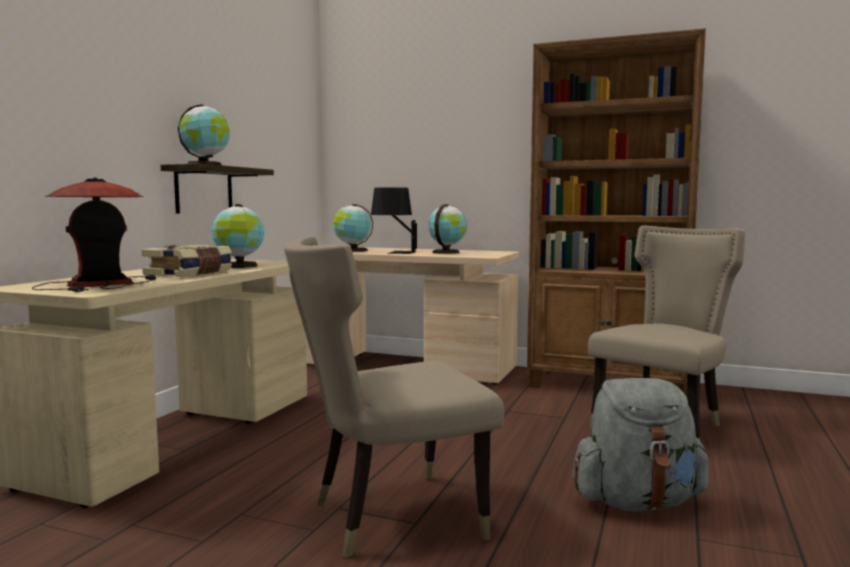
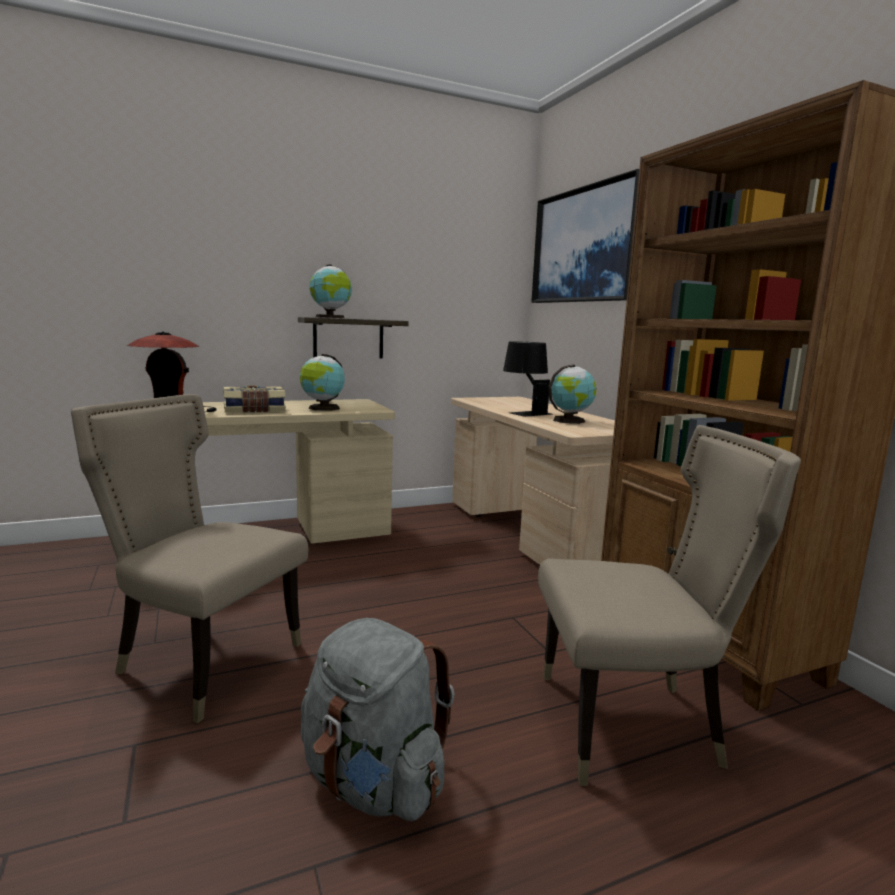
camera: 45 degrees right, 5 degrees up
globe [333,204,373,252] -> none
none -> picture [531,169,639,303]

